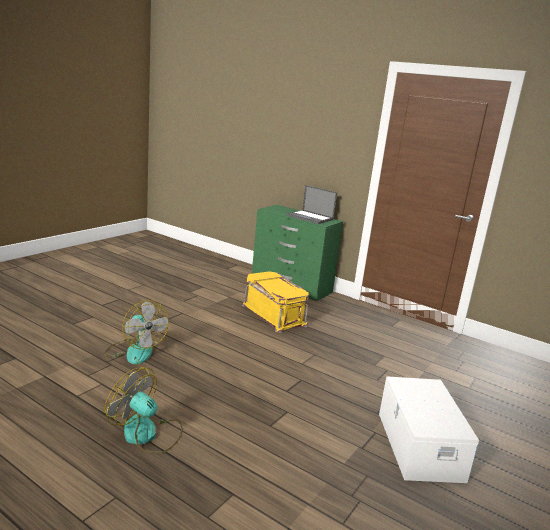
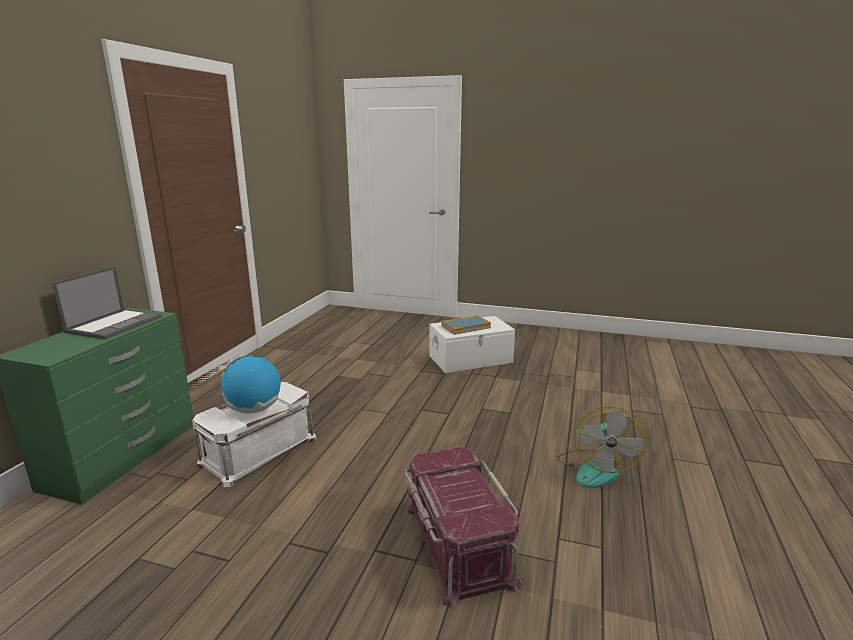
camera: 105 degrees left, 0 degrees up
fan [105,300,169,364] -> red storage box [404,447,521,608]
yellow storage box [242,271,310,333] -> white storage box [192,382,317,487]
none -> globe [221,355,281,413]
none -> book [442,315,491,335]

